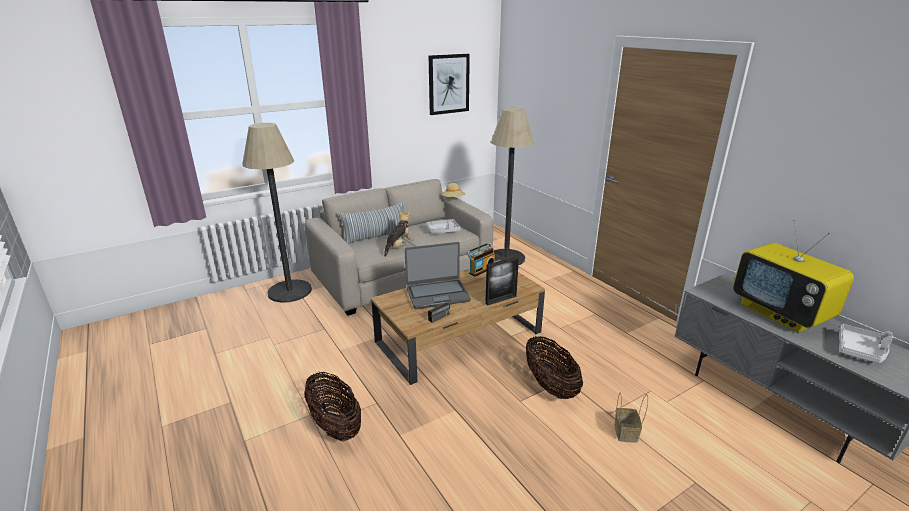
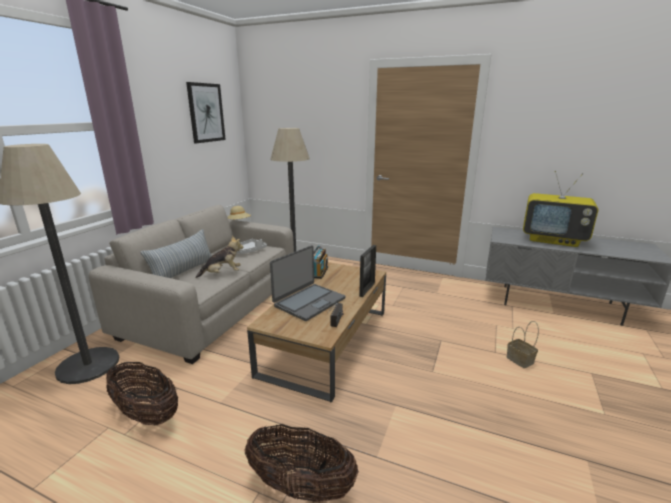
camera: 35 degrees left, 5 degrees down
plush toy [384,211,414,257] -> plush toy turned 75 degrees clockwise [195,236,243,278]
basket [526,336,583,399] -> basket moved to [106,362,178,426]
grey tray [840,324,893,363] -> none

